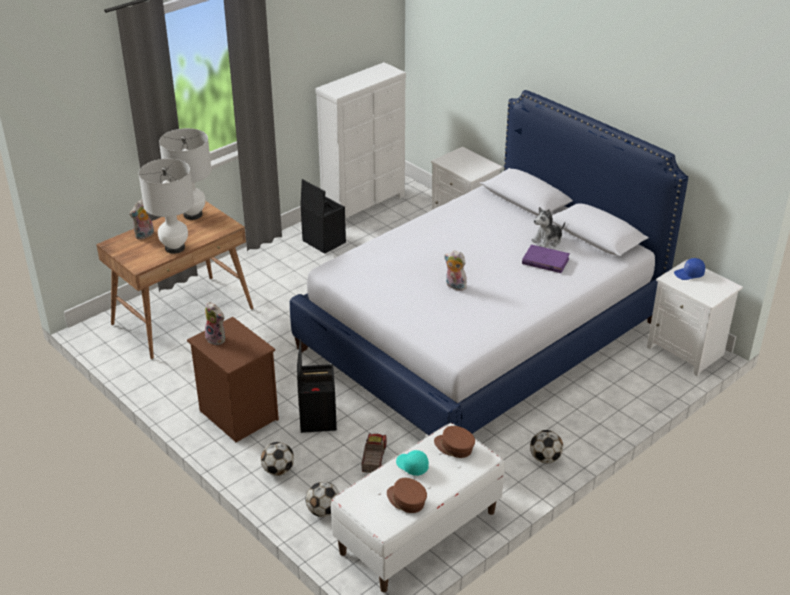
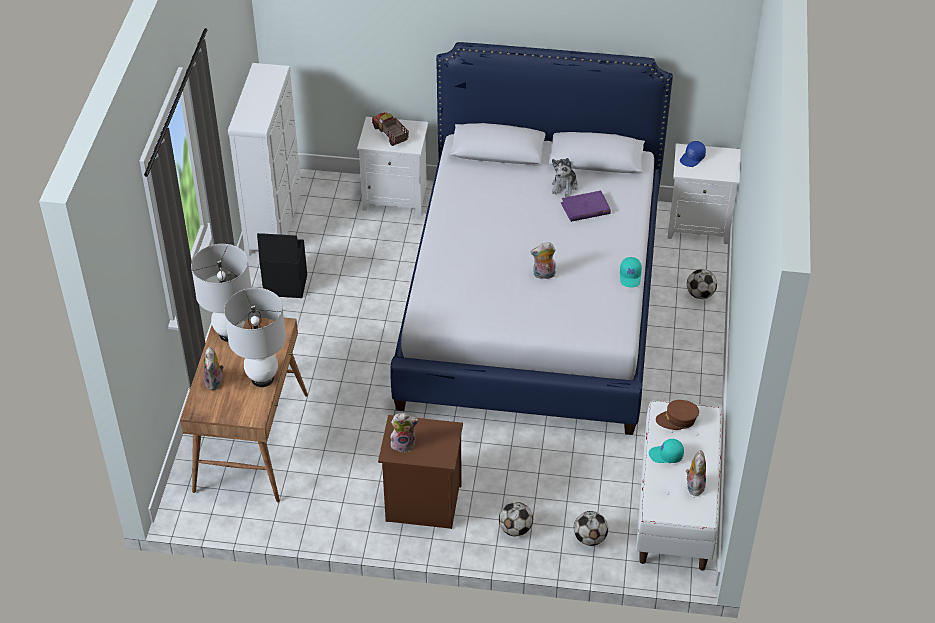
camera: 40 degrees left, 10 degrees up
black storage box [297,339,337,433] -> none
toy truck [361,433,387,473] -> toy truck moved to [372,112,409,146]
brown cap [387,478,427,513] -> plush toy [686,450,706,496]
football [530,430,563,463] -> football moved to [687,269,717,299]
none -> turquoise cap [620,257,642,287]

